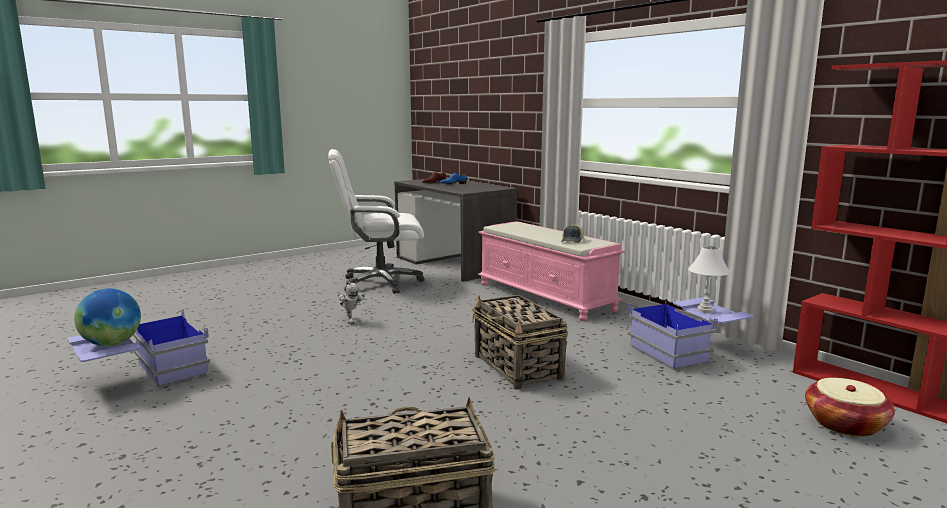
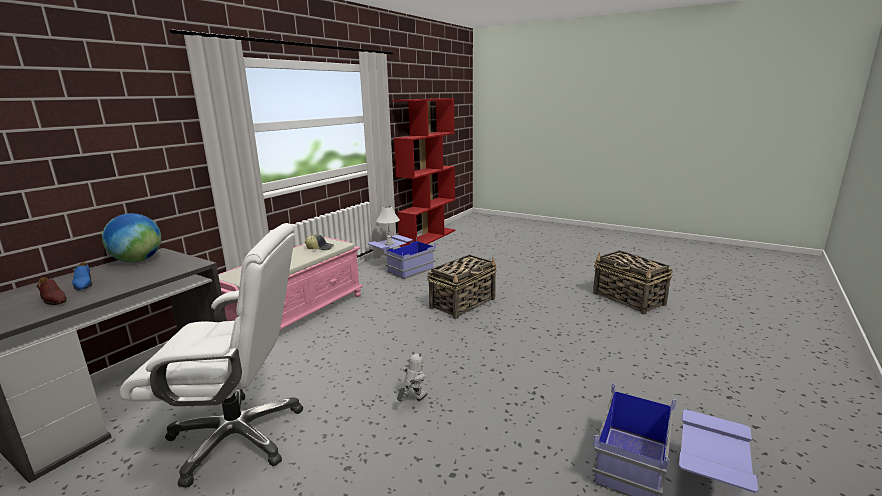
camera: 110 degrees left, 5 degrees up
globe [74,288,141,346] -> globe moved to [102,213,161,263]
white office chair [328,149,424,294] -> white office chair turned 60 degrees counterclockwise [120,223,303,488]
basket [805,378,895,437] -> none

